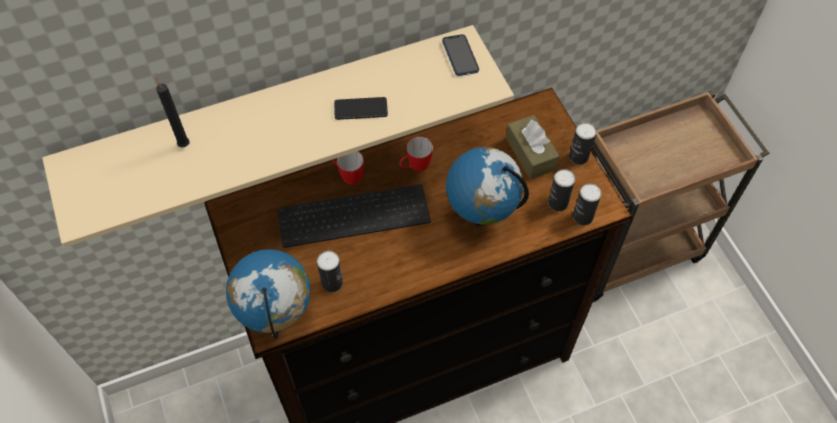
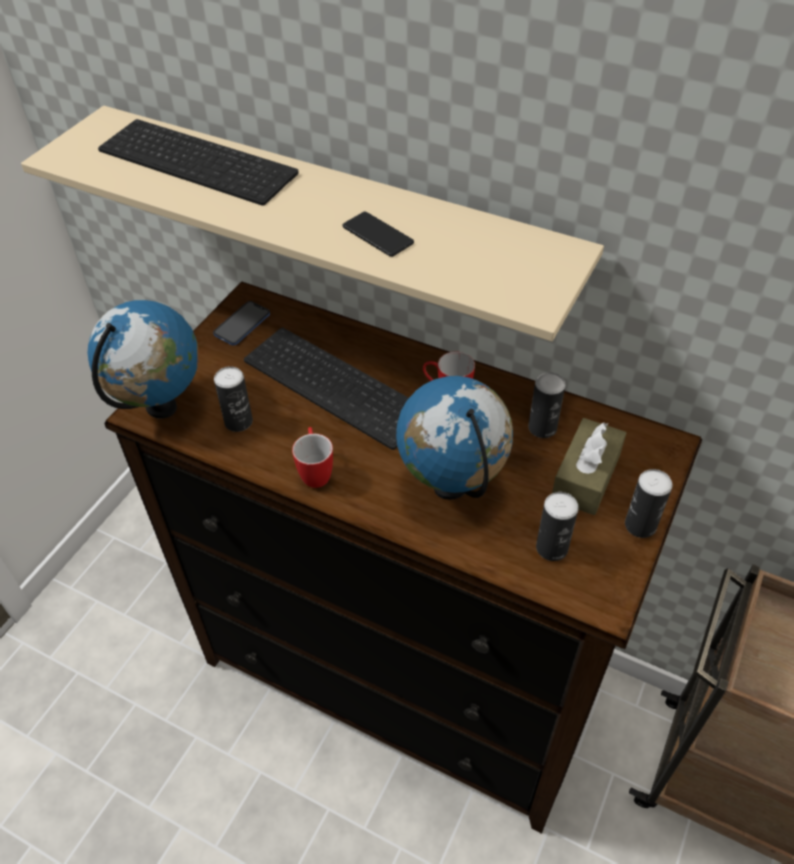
camera: 50 degrees right, 10 degrees down
black candle [155,72,190,148] -> keyboard [98,119,299,206]
mug [332,151,364,185] -> mug moved to [292,427,333,488]
phone [442,34,479,76] -> phone moved to [213,301,270,346]
can [573,183,601,225] -> can moved to [528,372,565,438]

